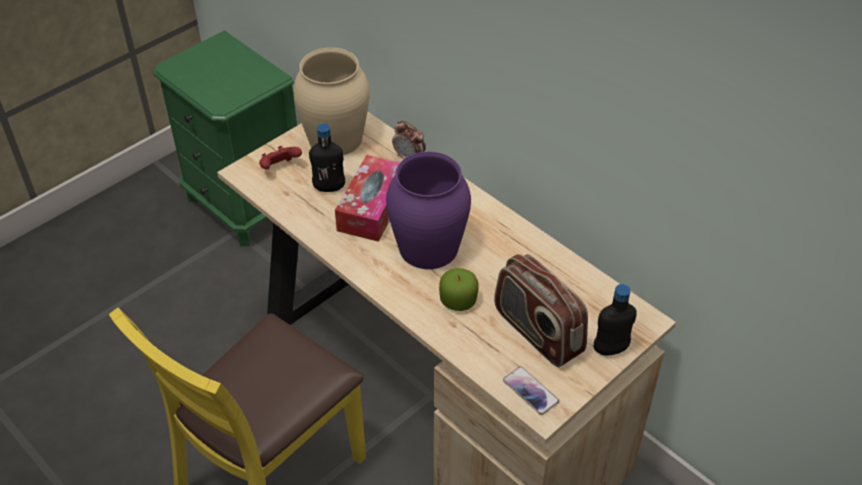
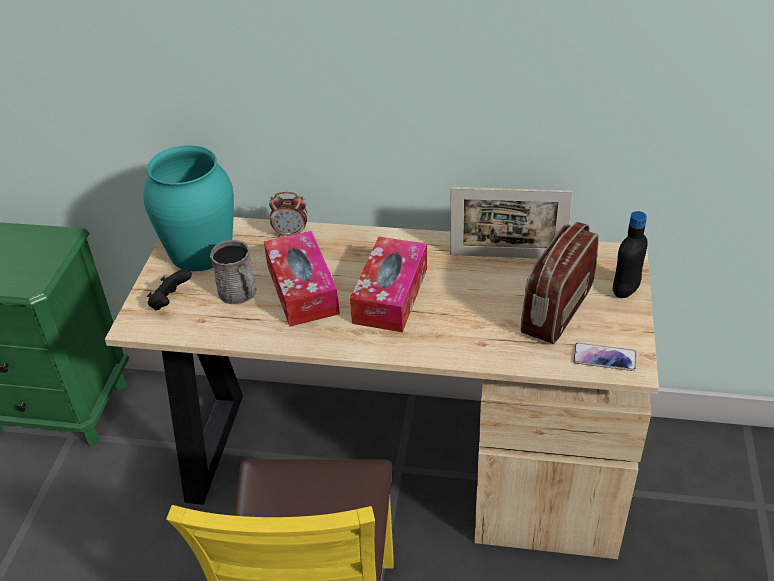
camera: 35 degrees left, 5 degrees down
red game controller [259,146,302,169] -> black game controller [147,269,192,310]
beige vase [293,48,370,155] -> turquoise vase [143,145,234,271]
black bottle [309,123,345,192] -> grey mug [210,240,256,304]
purple vase [386,152,471,269] -> tissue box [350,237,427,332]
apple [439,268,479,311] -> none
radio [494,254,588,367] -> radio turned 105 degrees clockwise [521,222,599,344]
none -> picture frame [450,187,573,258]

